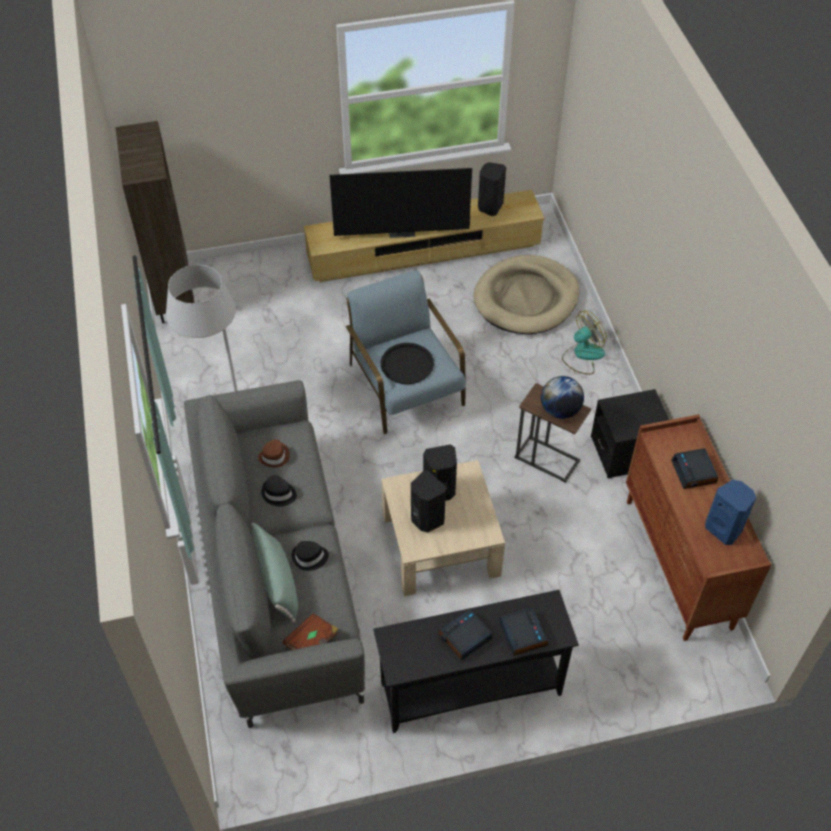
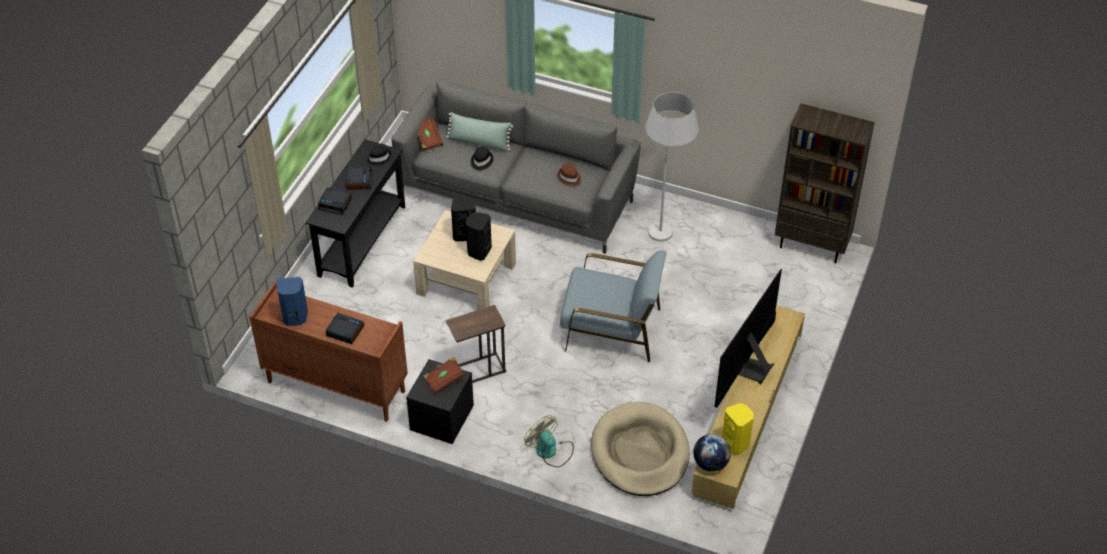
camera: 125 degrees right, 5 degrees down
black hat [261,475,297,506] -> black hat moved to [366,143,391,166]
black tray [381,343,434,384] -> none
black speaker [478,162,506,216] -> yellow speaker [722,403,754,455]
globe [541,376,584,419] -> globe moved to [693,434,731,472]
fan [562,311,607,375] -> fan turned 135 degrees clockwise [524,415,574,467]
none -> brown book [423,357,465,394]

